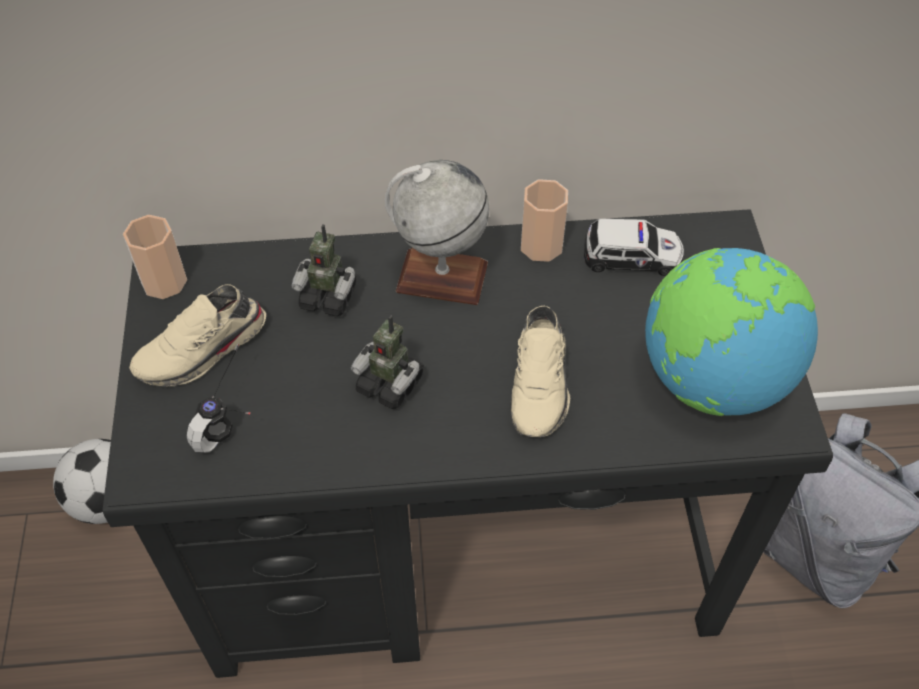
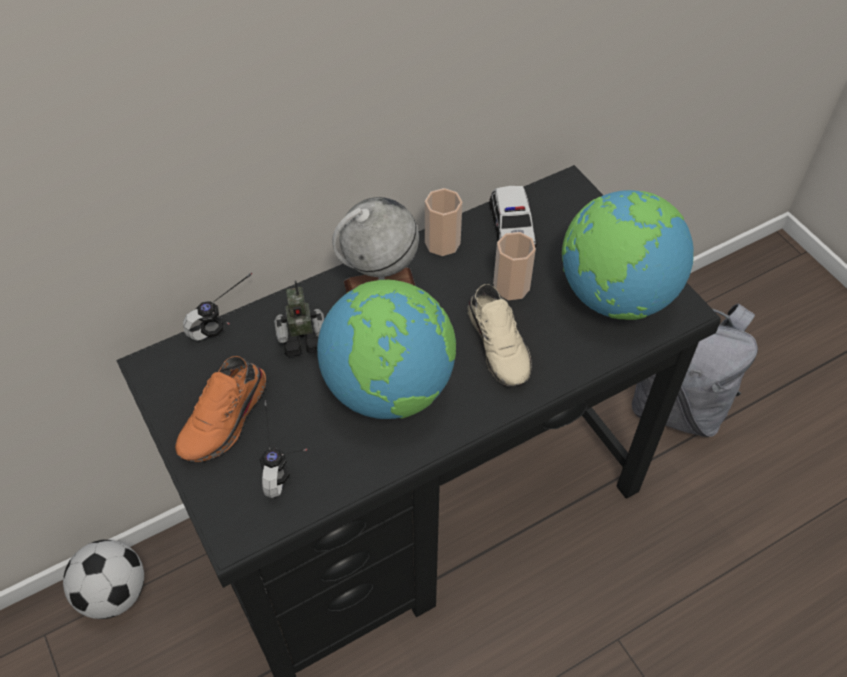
camera: 25 degrees left, 0 degrees up
cup [123,215,187,299] -> cup moved to [493,232,536,300]
beige shoe [129,284,266,386] -> orange shoe [175,356,266,462]
toy robot [351,315,424,409] -> globe [317,280,456,419]
toy car [584,219,684,276] -> toy car turned 105 degrees clockwise [489,186,537,248]
none -> headphones [183,272,252,341]

